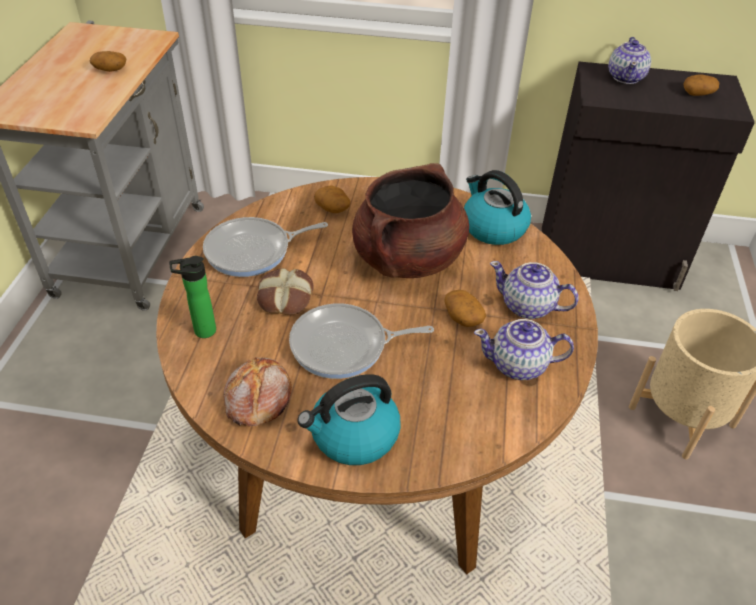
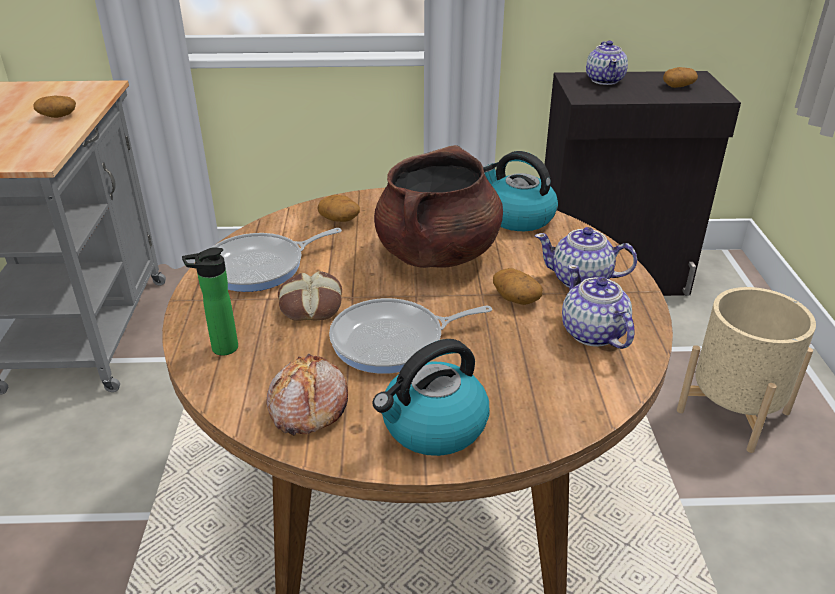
camera: 10 degrees left, 10 degrees down
teapot [474,319,574,380] -> teapot turned 75 degrees clockwise [562,265,635,349]

